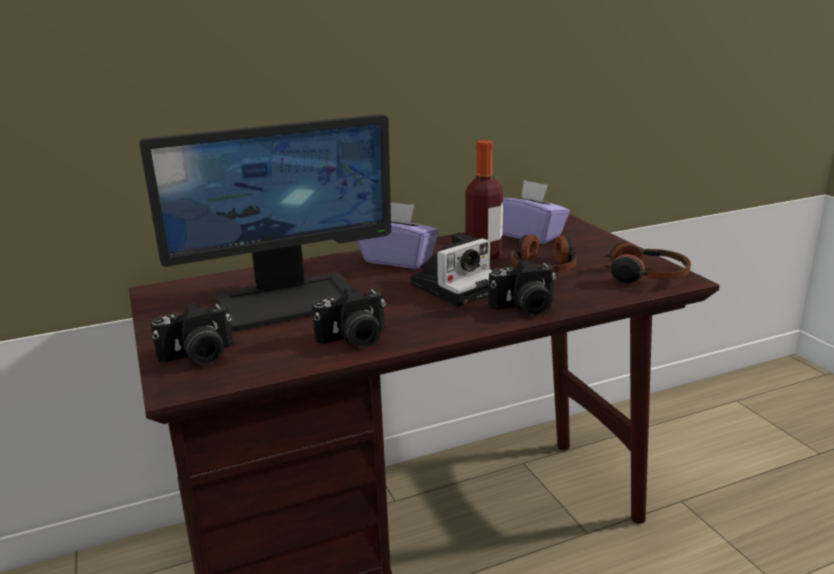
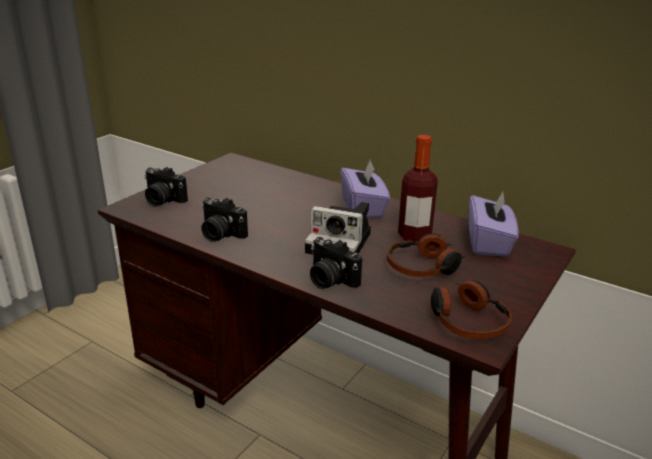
camera: 55 degrees right, 5 degrees up
monitor [139,114,391,331] -> none

